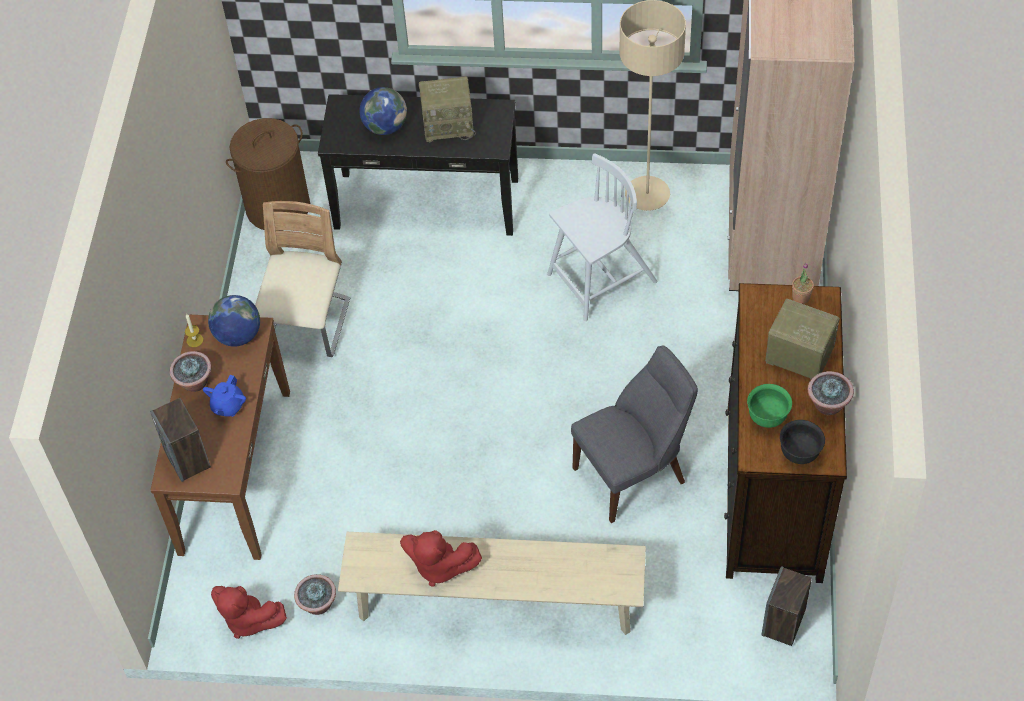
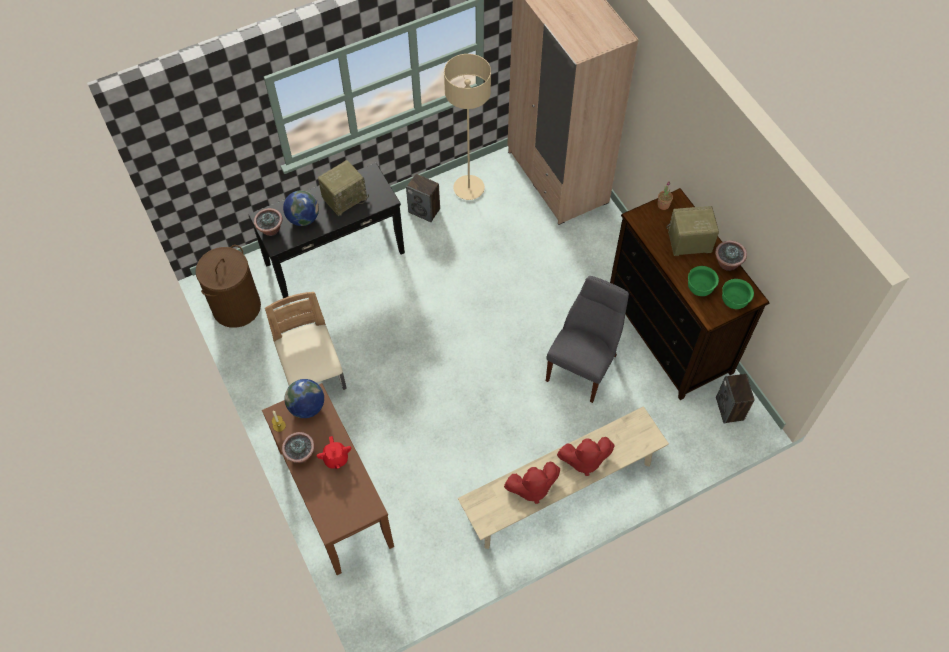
camera: 35 degrees left, 5 degrees up
speaker [150,398,211,482] -> speaker moved to [406,174,440,222]
blue teapot [203,375,246,417] -> red teapot [317,436,351,469]
red plush toy [211,586,287,639] -> red plush toy moved to [557,437,615,476]
potted plant [294,574,336,615] -> potted plant moved to [254,208,282,236]
white chair [547,153,657,321] -> none
black bowl [780,420,825,464] -> green bowl [722,279,754,309]

